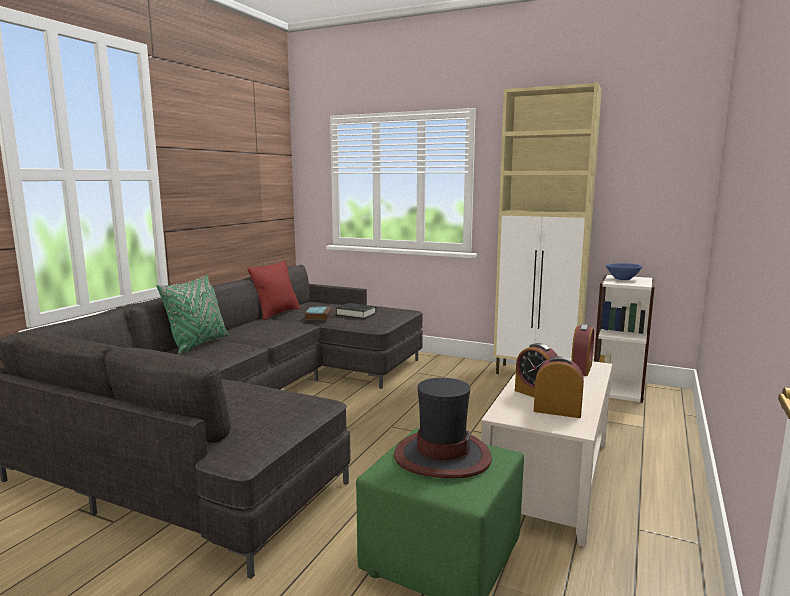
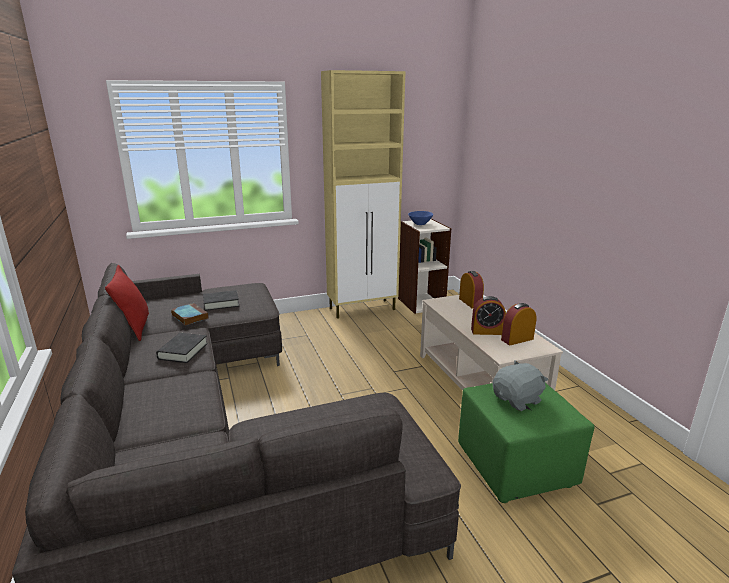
camera: 45 degrees left, 10 degrees up
green pillow [157,275,228,355] -> none
hat [394,378,492,478] -> grey plush toy [493,360,548,411]
none -> black book [156,333,208,363]

